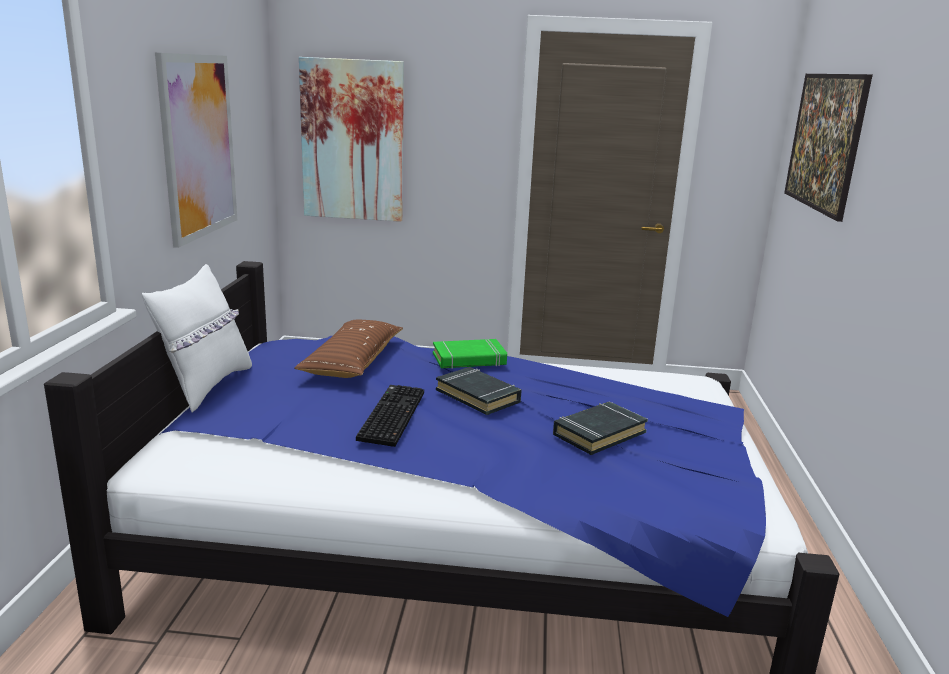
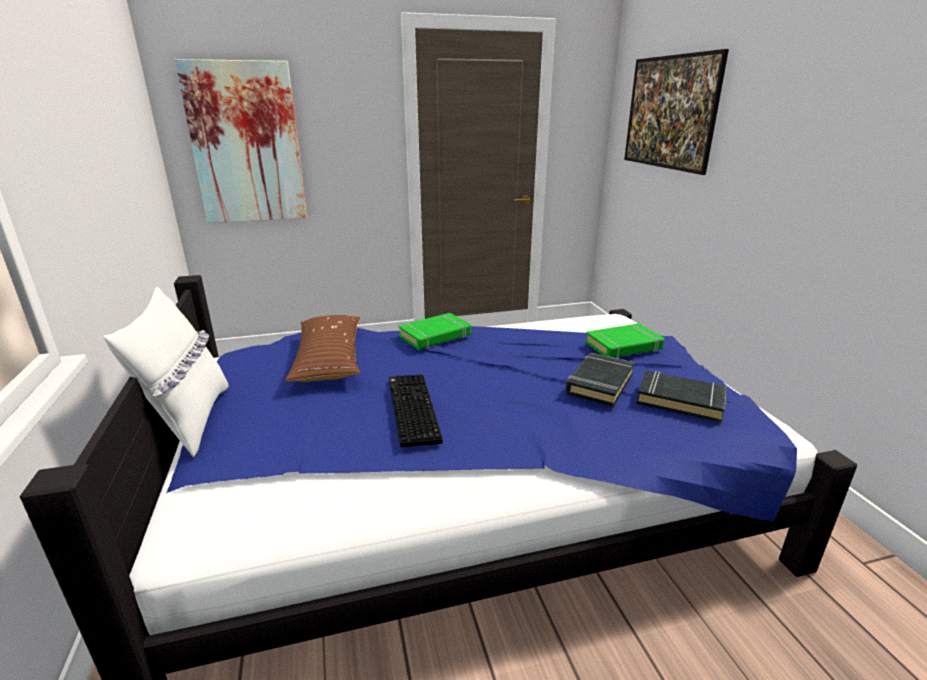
camera: 20 degrees left, 5 degrees up
picture [155,53,237,248] -> none
black book [436,367,522,415] -> black book moved to [636,370,727,423]
none -> green book [585,323,664,358]

